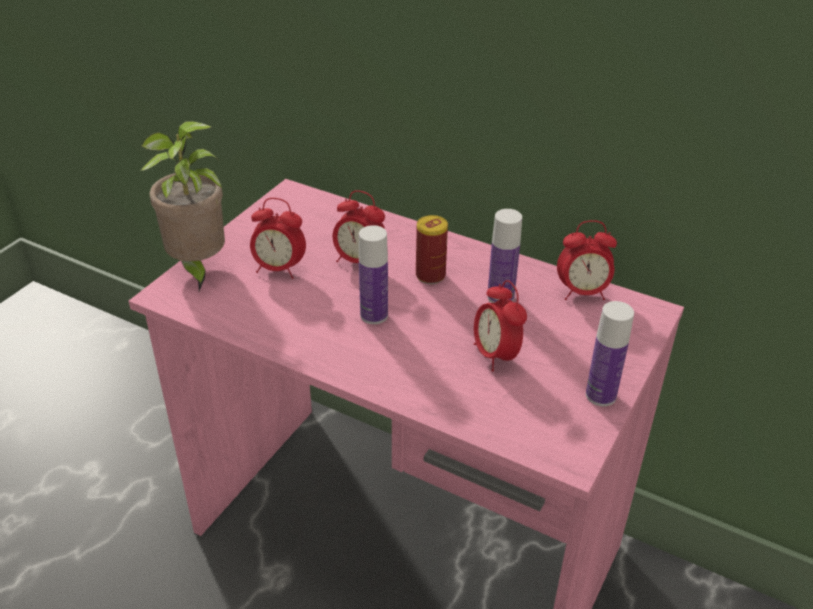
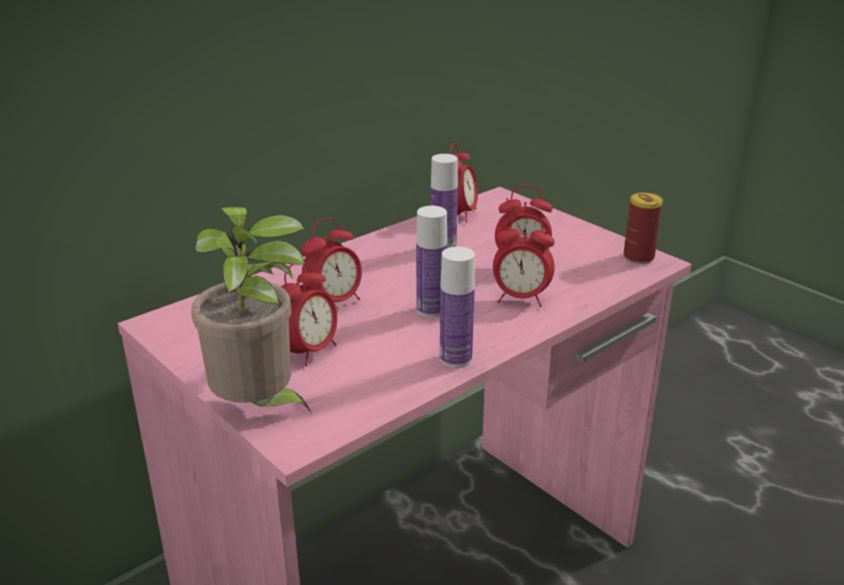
camera: 70 degrees left, 10 degrees down
can [416,215,448,284] -> can moved to [624,193,663,264]
bottle [586,301,634,406] -> bottle moved to [440,247,475,368]
none -> alarm clock [493,215,555,307]

